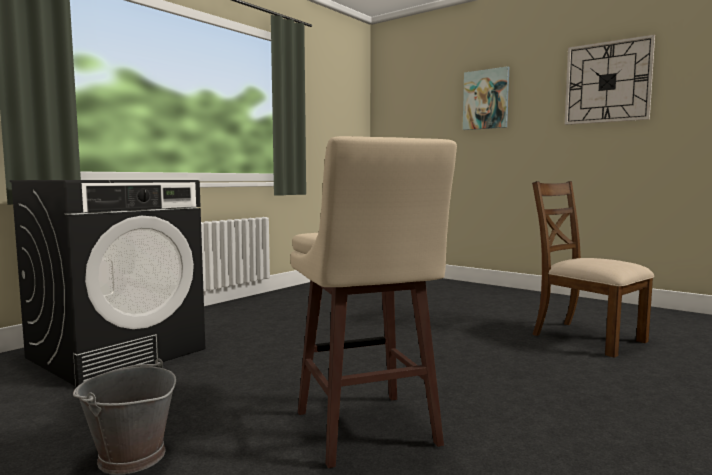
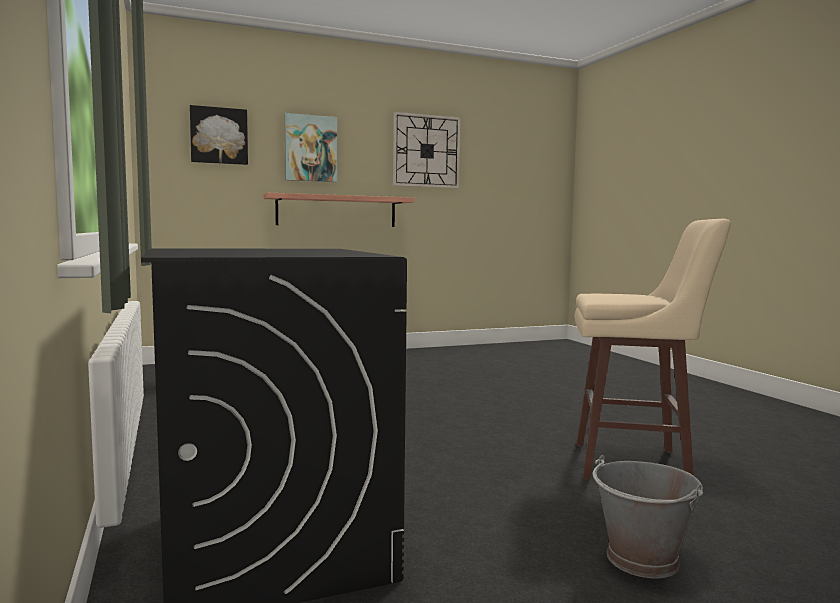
camera: 60 degrees left, 0 degrees up
brown chair [532,181,654,358] -> none
none -> picture [190,105,248,165]
none -> shelf [264,193,415,227]

